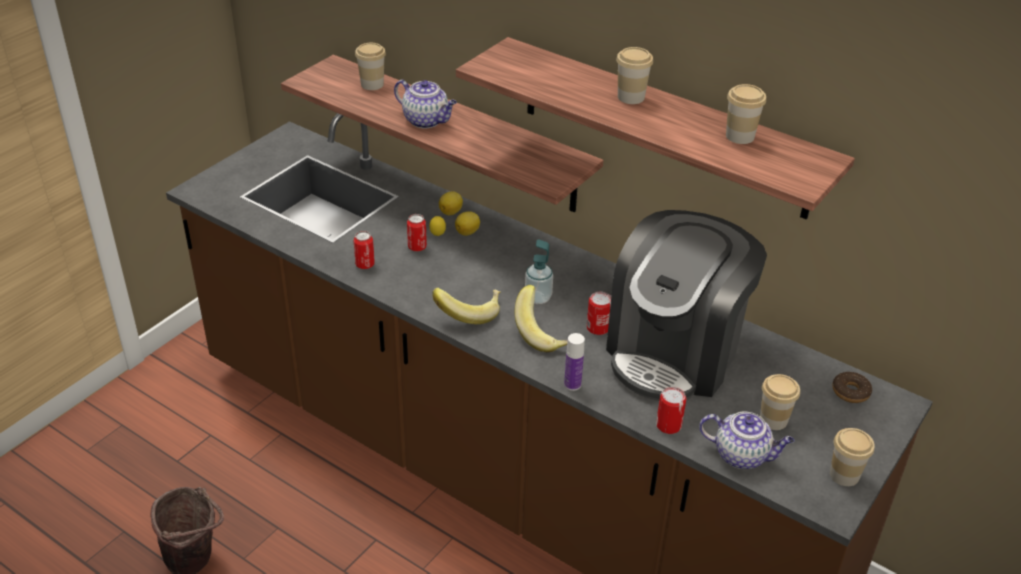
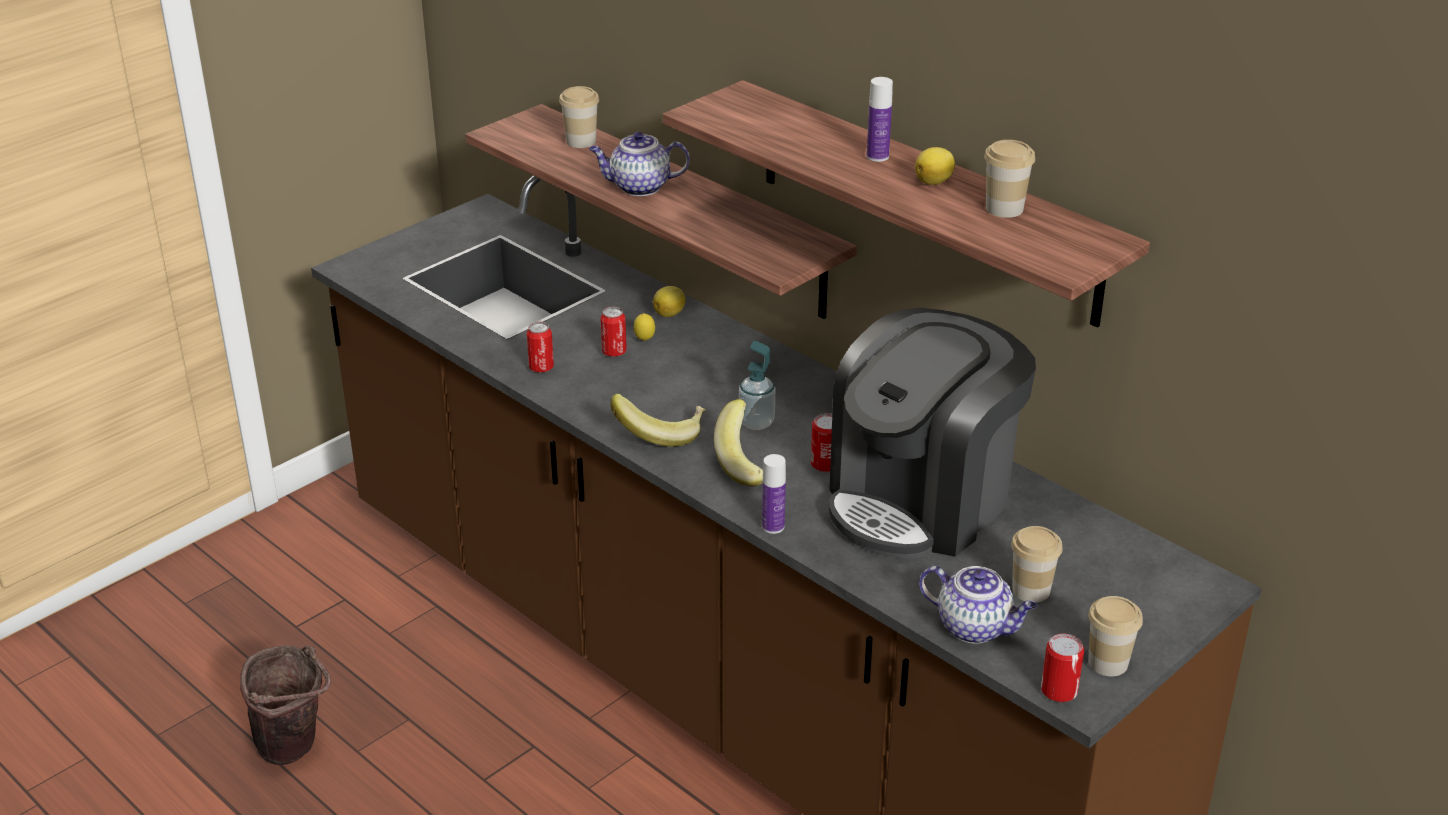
camera: 10 degrees right, 5 degrees down
teapot [394,80,457,128] -> teapot turned 135 degrees clockwise [589,132,690,196]
lemon [455,211,480,236] -> lemon moved to [915,147,955,185]
cup [616,47,653,104] -> bottle [867,77,893,162]
can [656,387,686,434] -> can moved to [1041,634,1084,702]
donut [832,372,872,403] -> none

